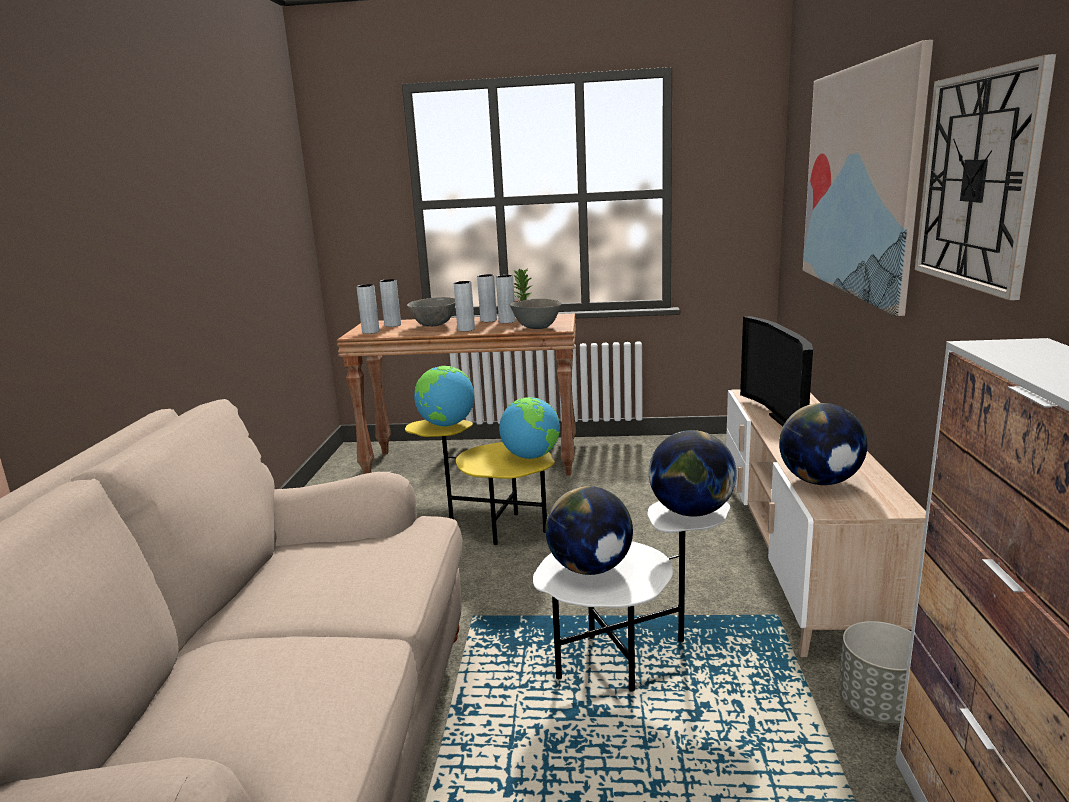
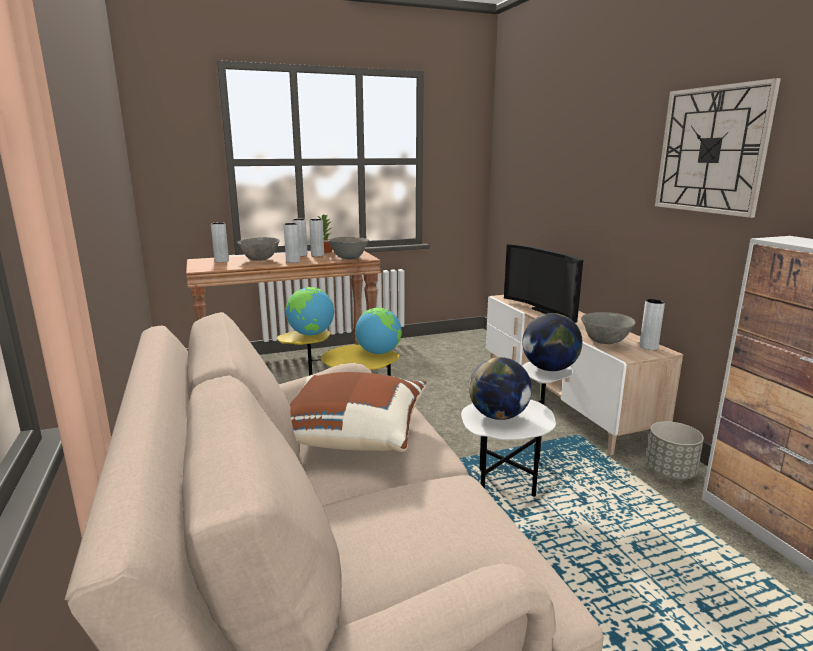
camera: 25 degrees left, 0 degrees up
grey vase [357,284,379,334] -> grey vase moved to [639,299,665,350]
globe [779,403,867,485] -> grey bowl [581,312,636,344]
picture [803,40,933,316] -> none
none -> brown pillow [290,372,427,452]

